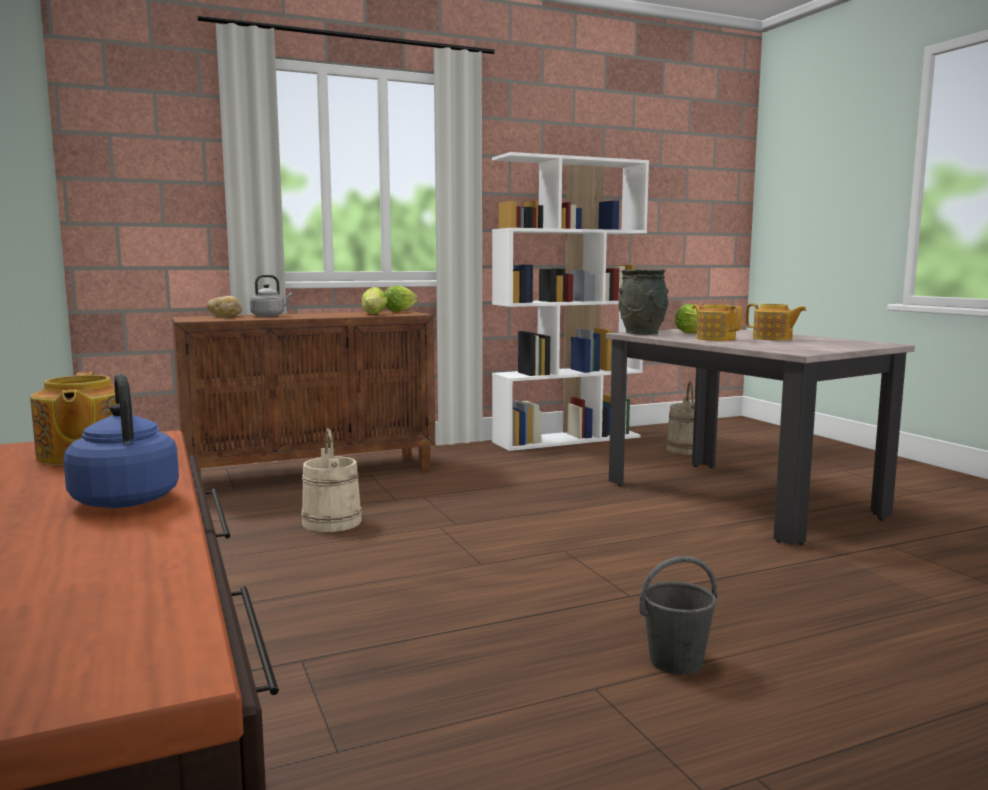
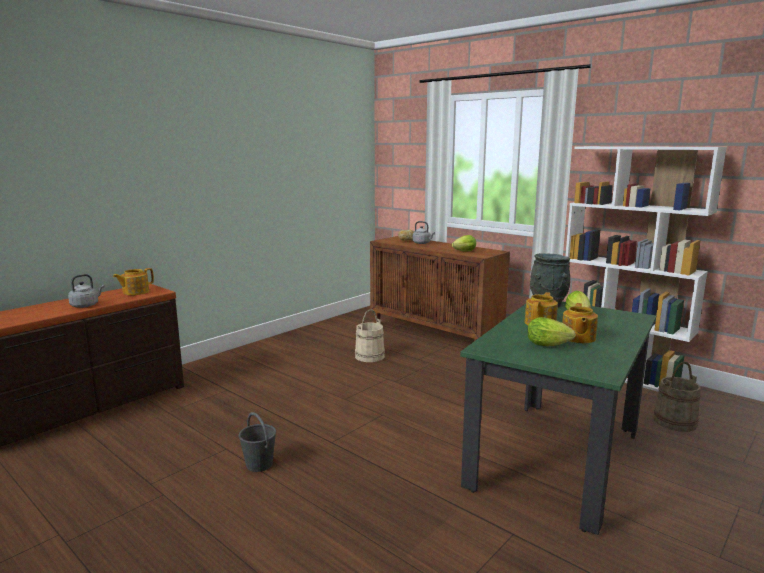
camera: 65 degrees right, 5 degrees up
blue kettle [63,374,179,508] -> grey kettle [68,274,104,308]
lettuce [384,286,418,312] -> lettuce moved to [527,317,576,347]
beige dining table [606,329,915,545] -> green dining table [460,302,656,535]

